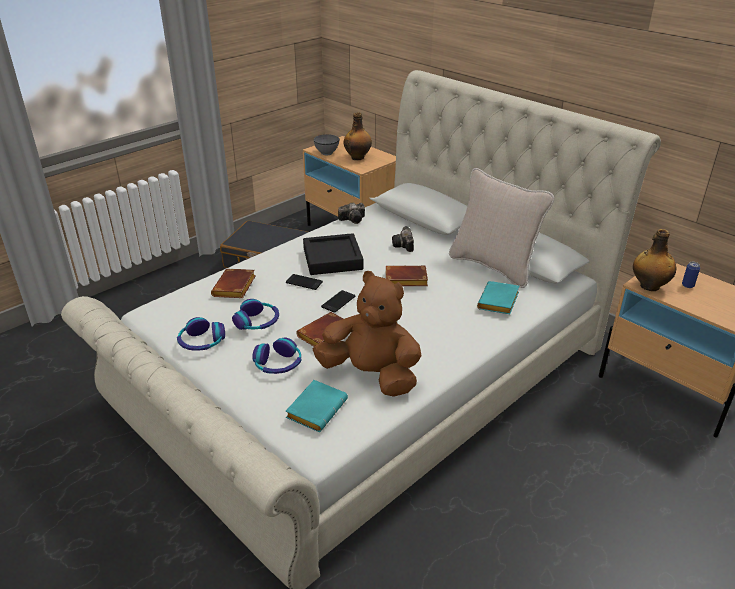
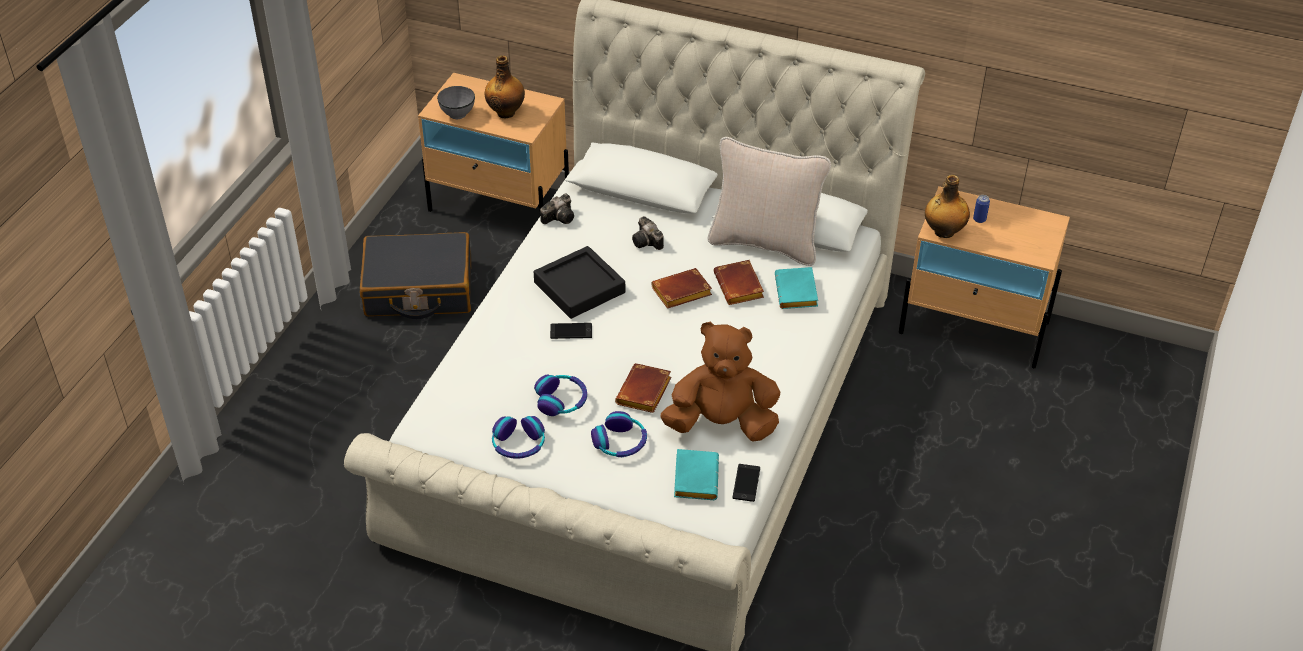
camera: 25 degrees left, 10 degrees up
brown book [211,269,256,298] -> brown book moved to [714,260,764,305]
phone [321,290,355,313] -> phone moved to [732,464,760,502]

